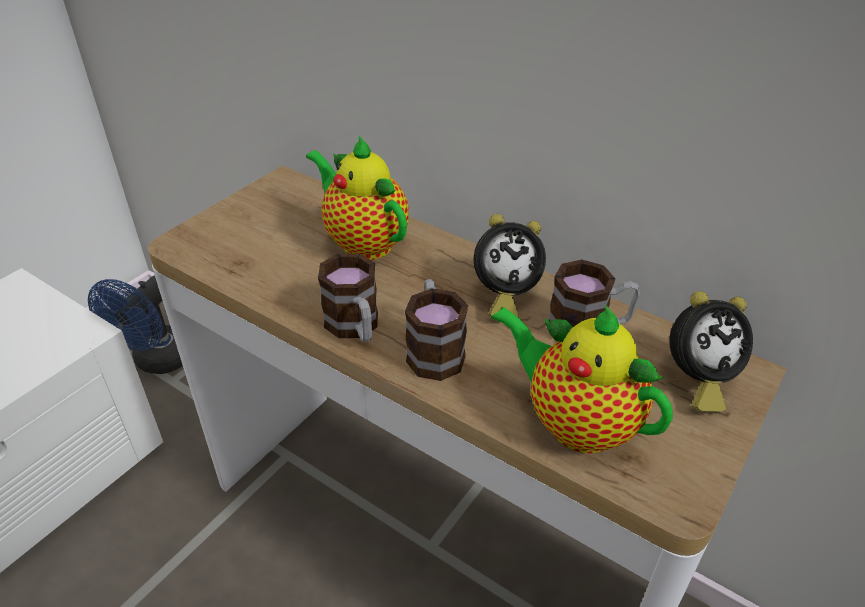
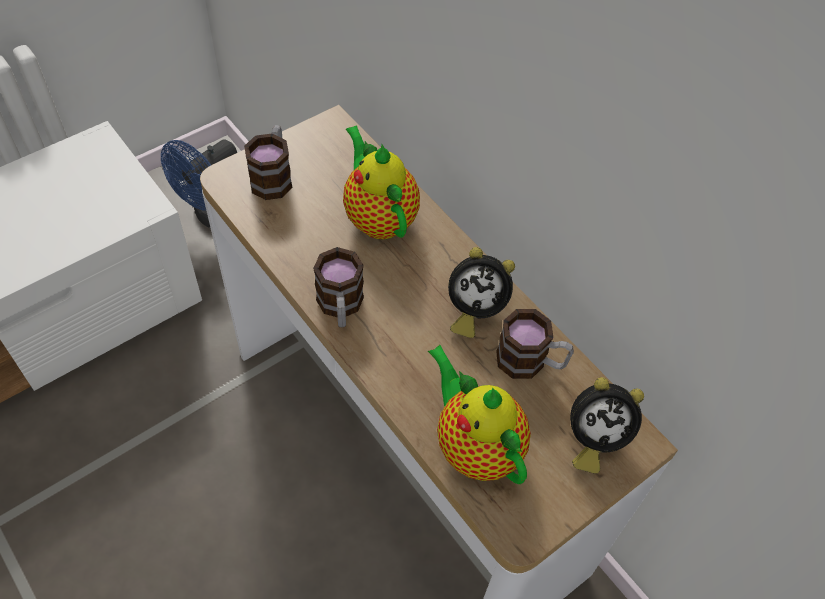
camera: 15 degrees right, 15 degrees up
mug [405,279,468,381] -> mug moved to [244,125,292,200]

